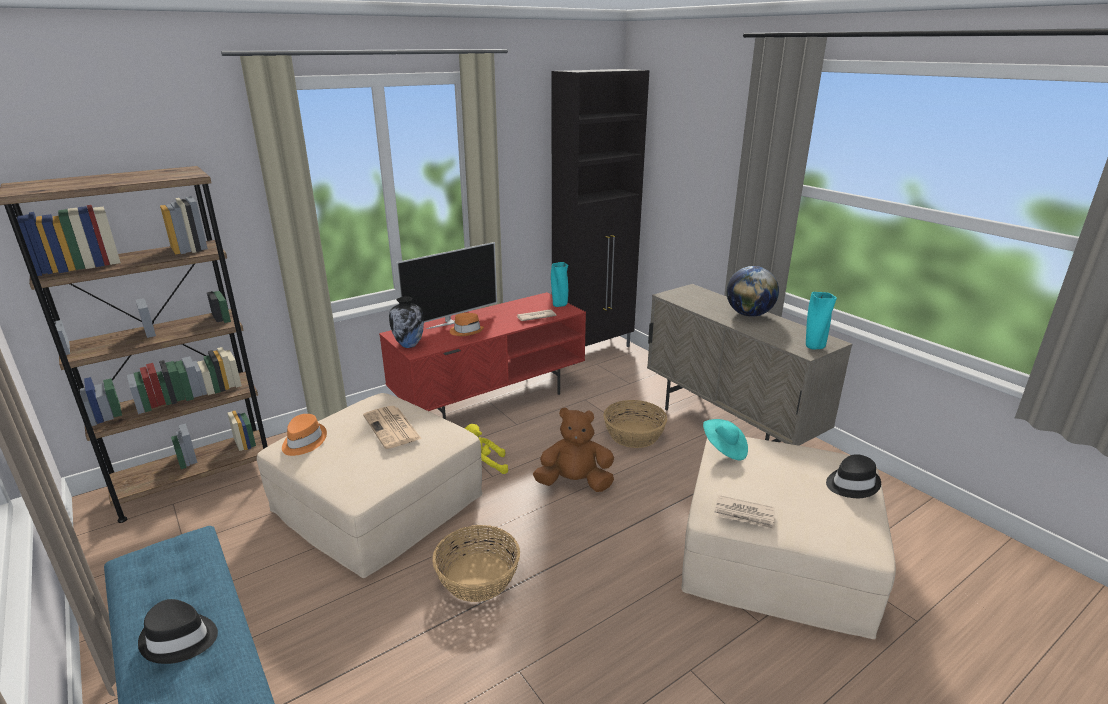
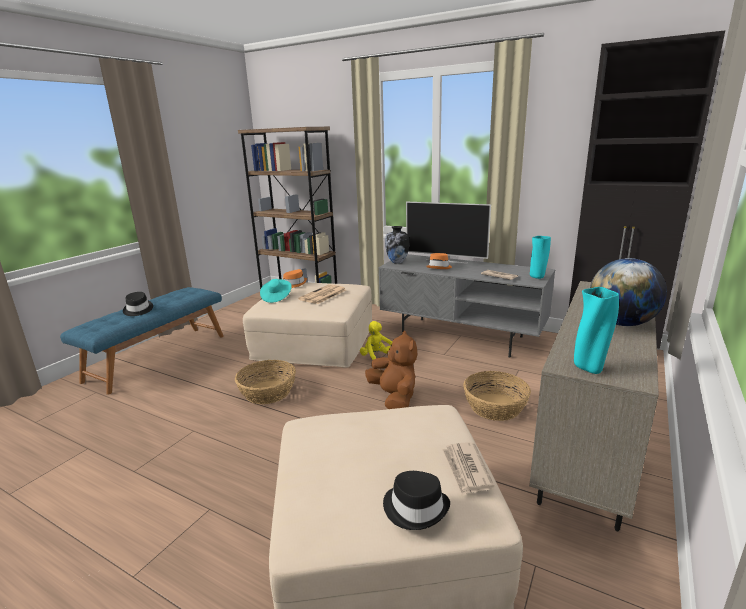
camera: 65 degrees right, 5 degrees down
red tv stand [379,292,586,419] -> grey tv stand [378,254,555,358]
turquoise hat [703,419,748,460] -> turquoise hat moved to [260,279,292,303]
newspaper [715,495,775,529] -> newspaper moved to [442,442,494,495]

